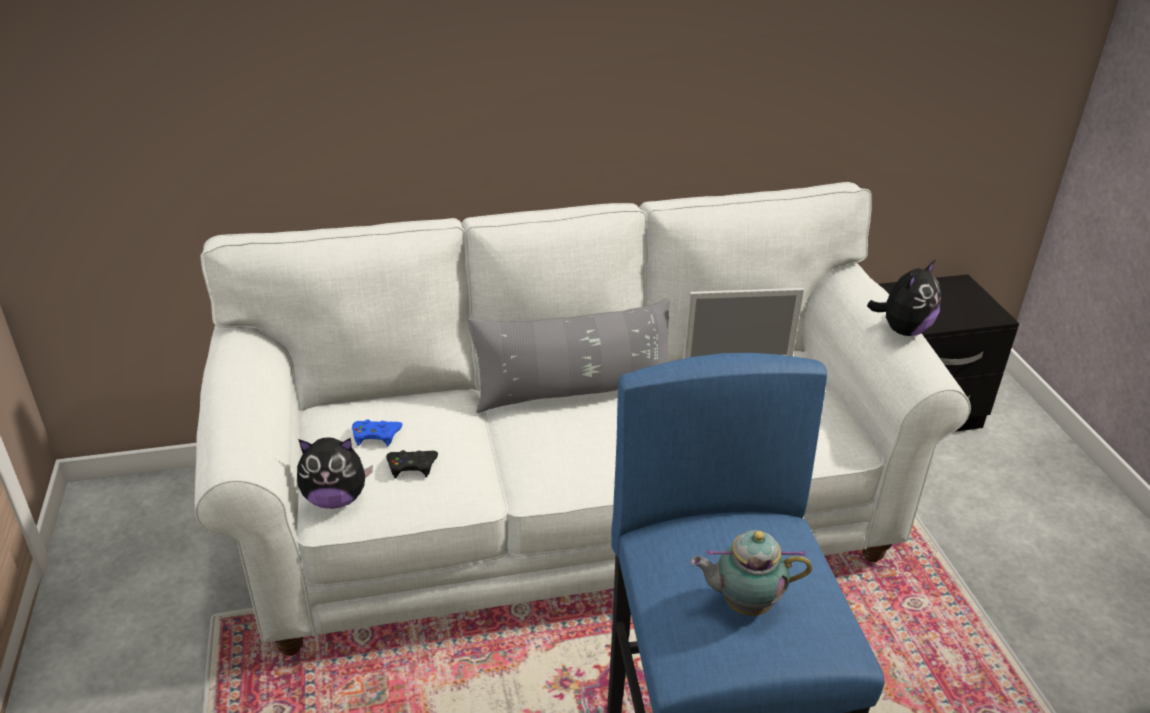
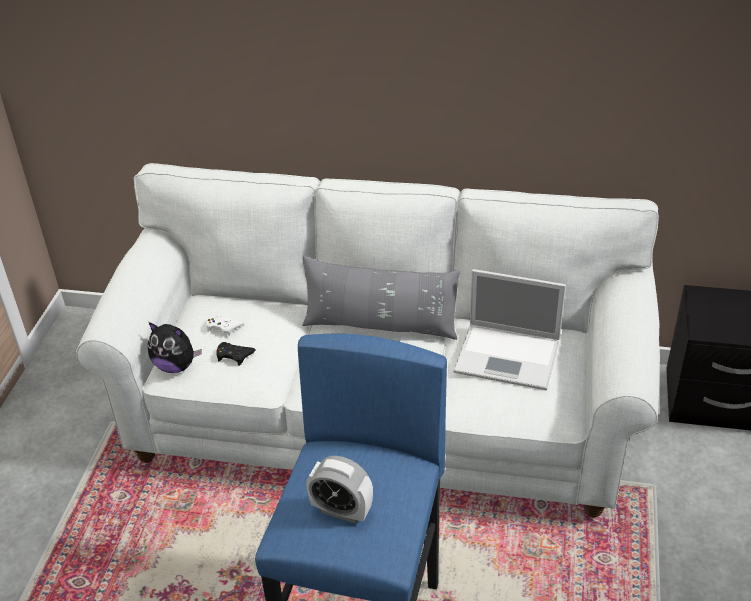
camera: 25 degrees right, 5 degrees up
blue game controller [352,419,402,446] -> white game controller [206,313,244,337]
teapot [691,530,812,616] -> alarm clock [306,456,373,523]
plush toy [867,259,941,336] -> none

